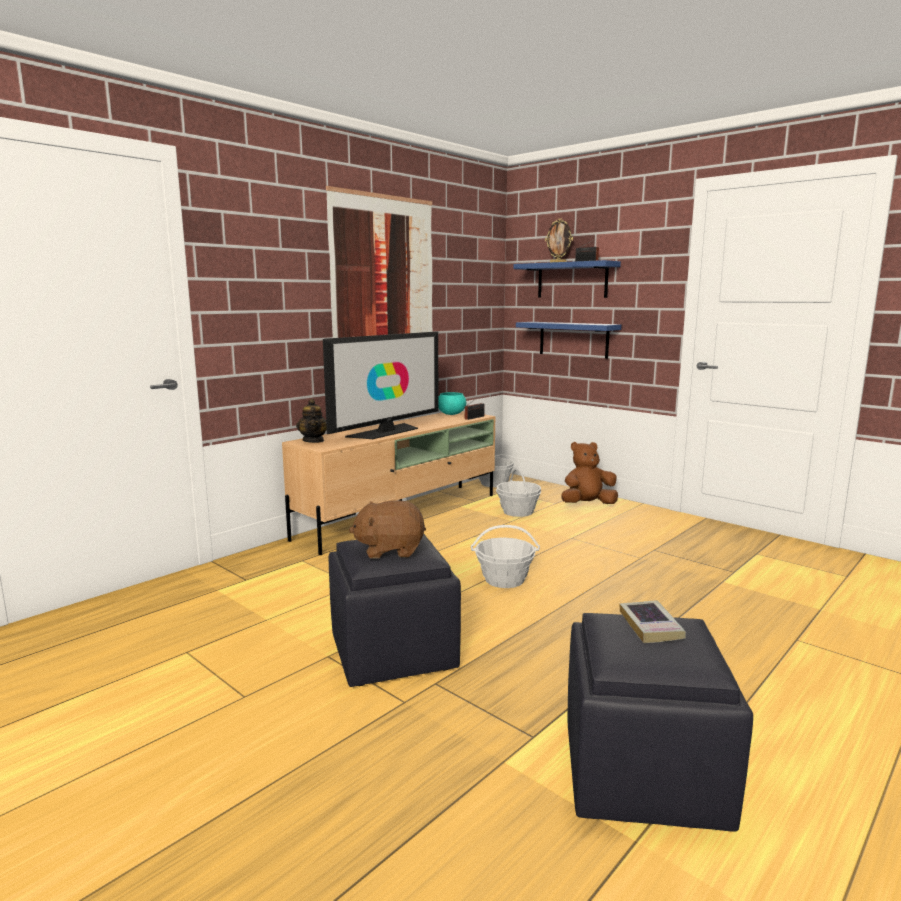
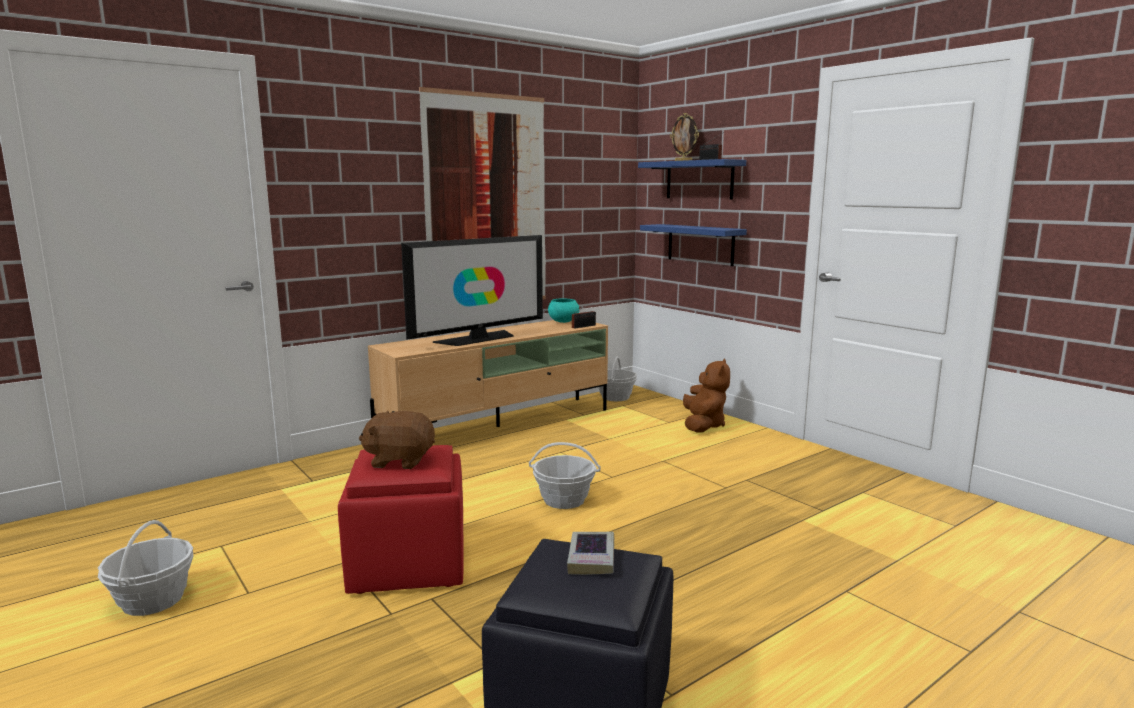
camera: 10 degrees right, 0 degrees up
teapot [296,399,327,443] -> none
black ottoman [329,534,461,687] -> red ottoman [338,445,463,594]
basket [496,468,541,517] -> basket moved to [98,520,193,616]
brown plush toy [561,442,618,504] -> brown plush toy turned 105 degrees clockwise [683,359,730,433]

